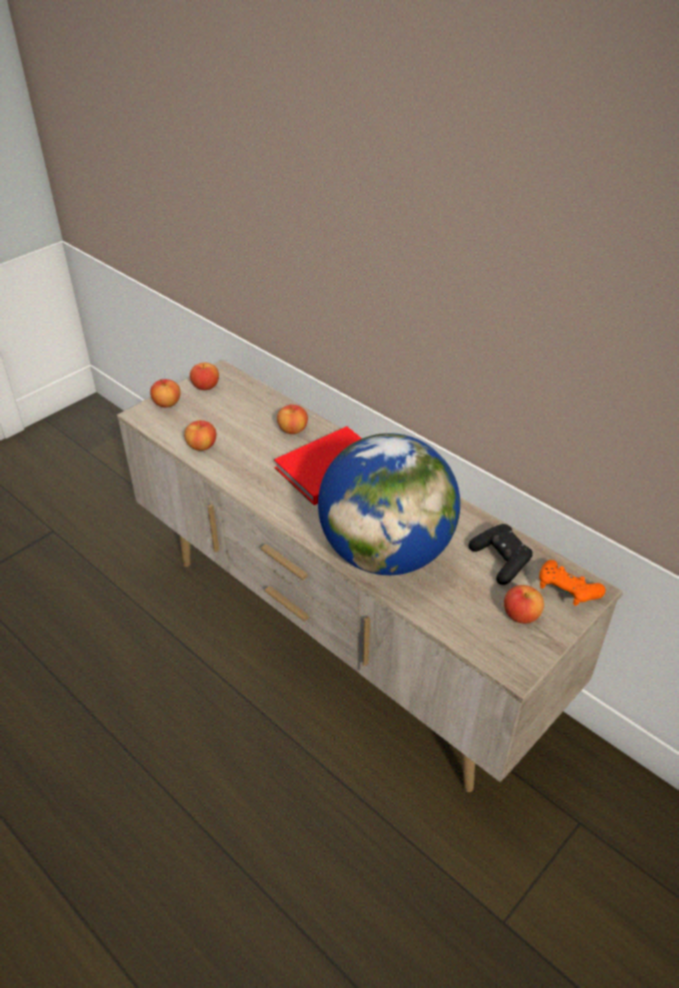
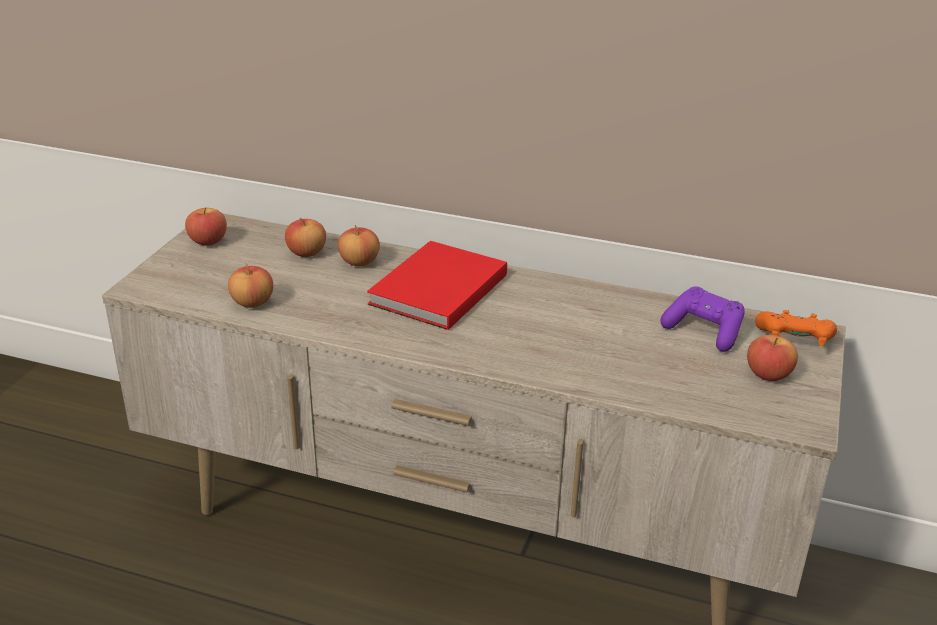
camera: 25 degrees left, 10 degrees down
apple [150,379,181,408] -> apple moved to [285,218,326,257]
globe [318,433,460,575] -> none
black game controller [469,524,533,585] -> purple game controller [660,286,745,352]

